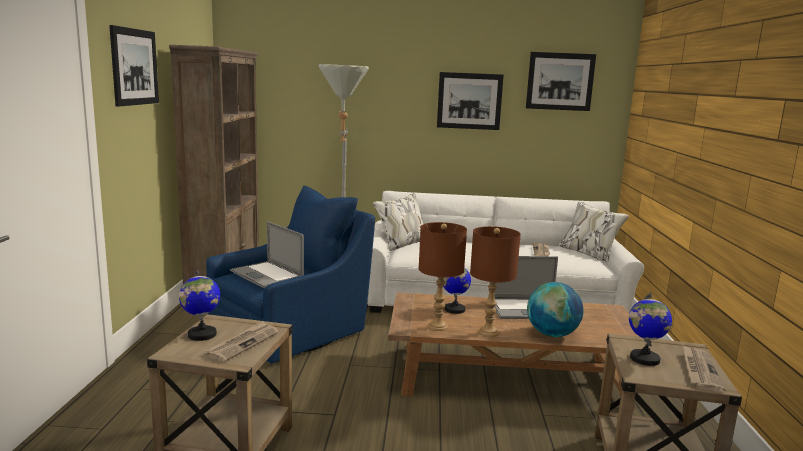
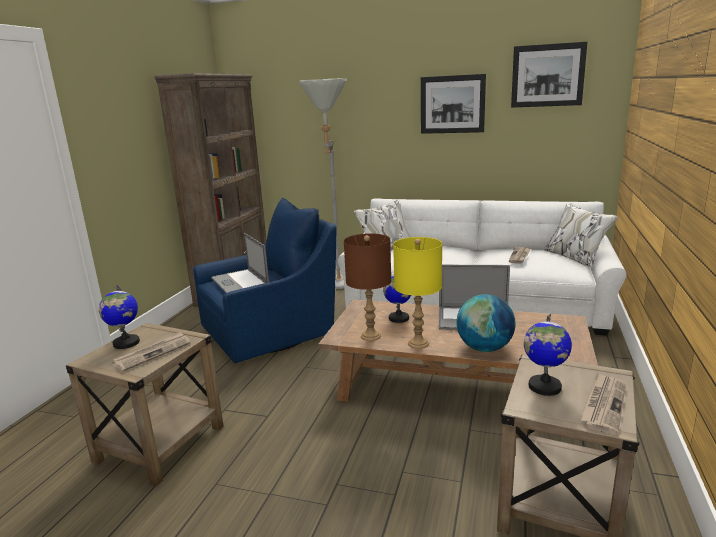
camera: 15 degrees right, 5 degrees up
picture [109,25,159,107] -> none
brown table lamp [470,226,521,337] -> yellow table lamp [393,237,442,349]

